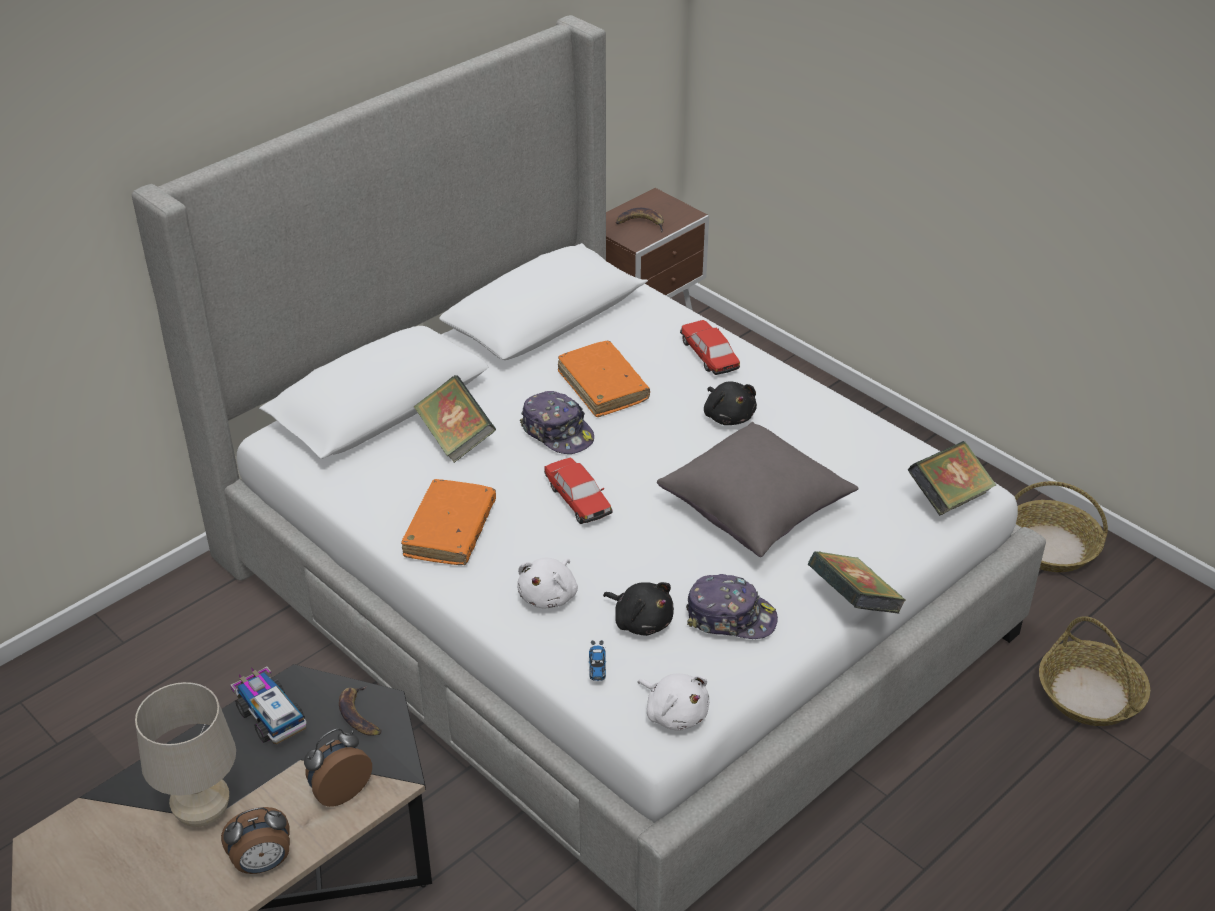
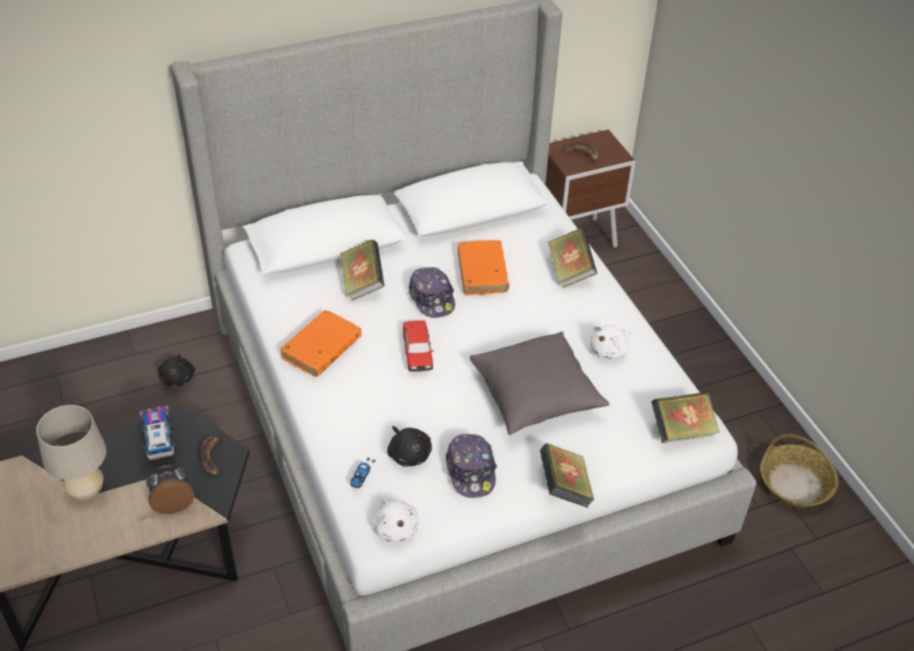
camera: 20 degrees right, 5 degrees up
alarm clock [221,807,290,874] -> none
white plush toy [517,558,578,609] -> white plush toy moved to [590,325,631,359]
toy car [680,320,740,375] -> book [548,228,597,288]
cap [686,574,778,639] -> cap turned 45 degrees clockwise [446,434,497,498]
black plush toy [704,381,757,425] -> black plush toy moved to [158,354,195,387]
basket [1039,616,1150,726] -> none

